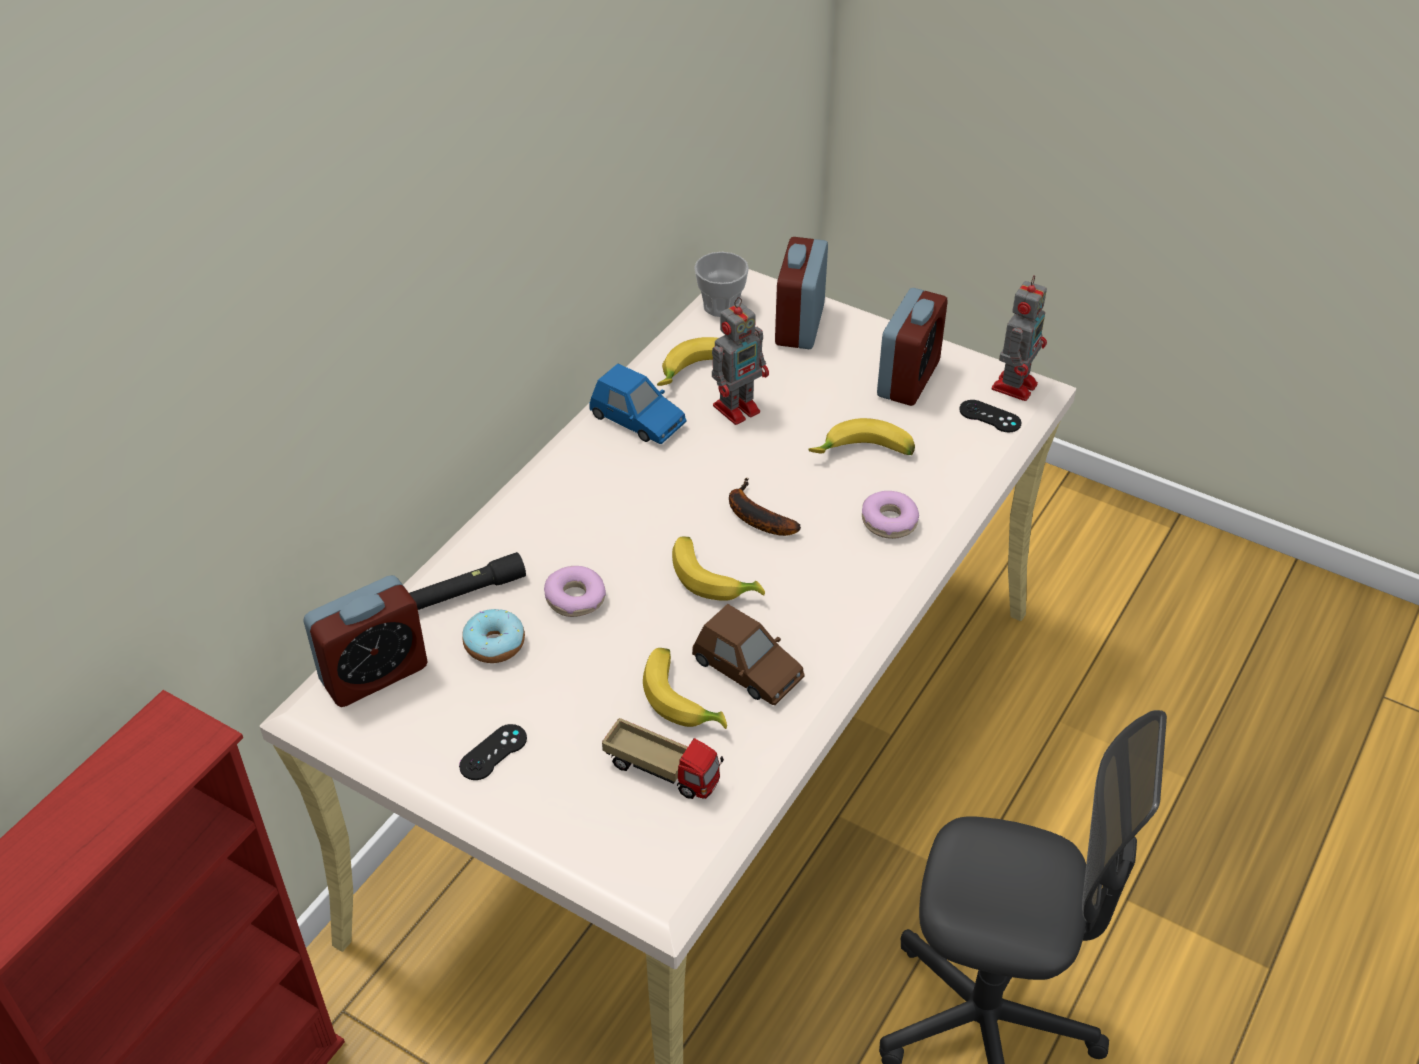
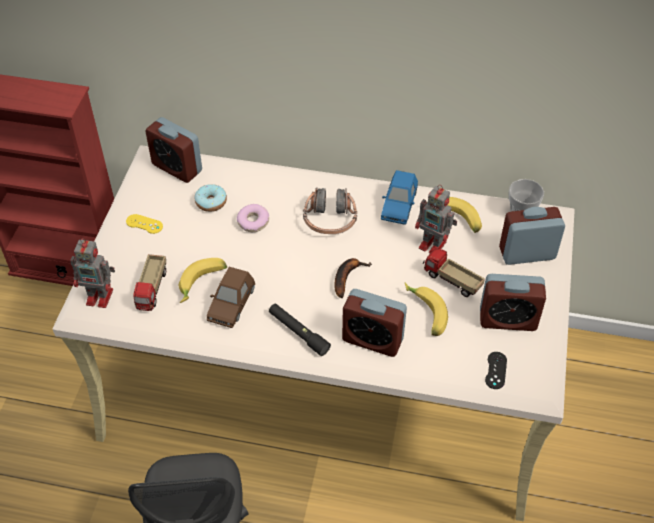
camera: 70 degrees right, 5 degrees up
black flashlight [409,552,526,610] -> black flashlight moved to [269,304,331,356]
black game controller [459,724,527,780] -> yellow game controller [126,214,163,234]
banana [672,537,765,601] -> none
donut [862,491,919,539] -> alarm clock [342,289,407,357]
toy robot [992,275,1047,401] -> toy robot moved to [70,238,115,308]
none -> headphones [303,187,357,234]
none -> toy truck [423,248,485,297]

